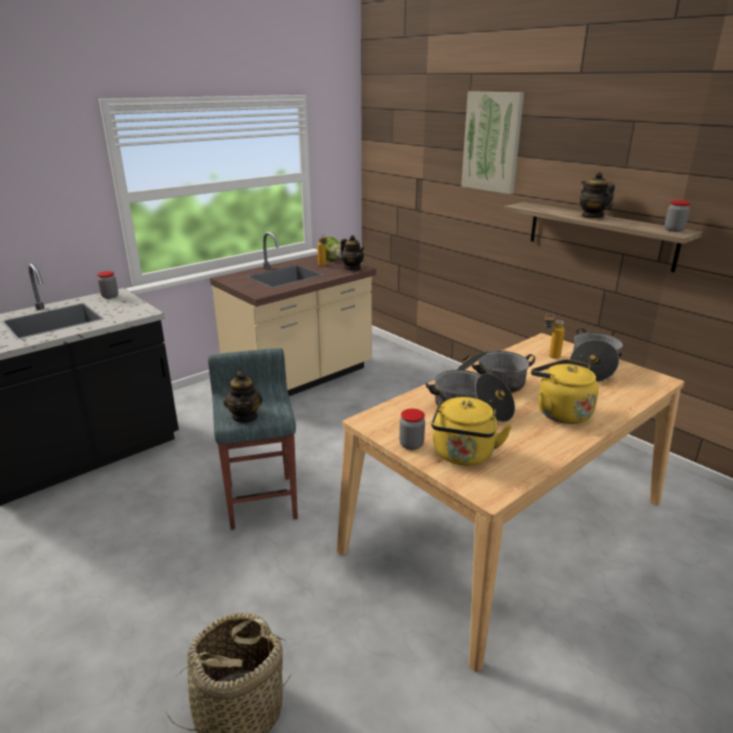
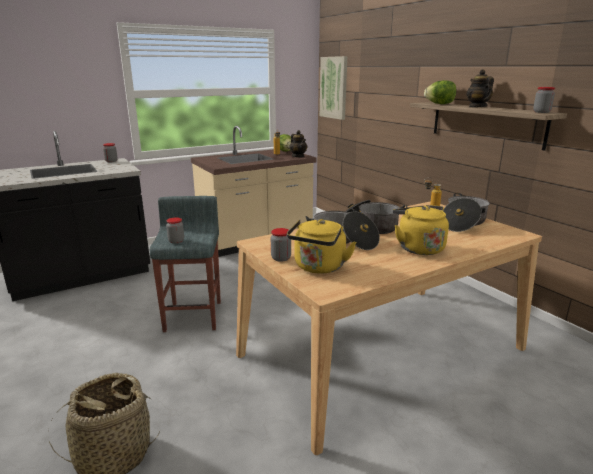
camera: 10 degrees right, 5 degrees down
teapot [224,371,263,423] -> jar [166,217,184,244]
picture [461,91,524,194] -> picture moved to [320,56,347,120]
none -> lettuce [424,80,456,104]

